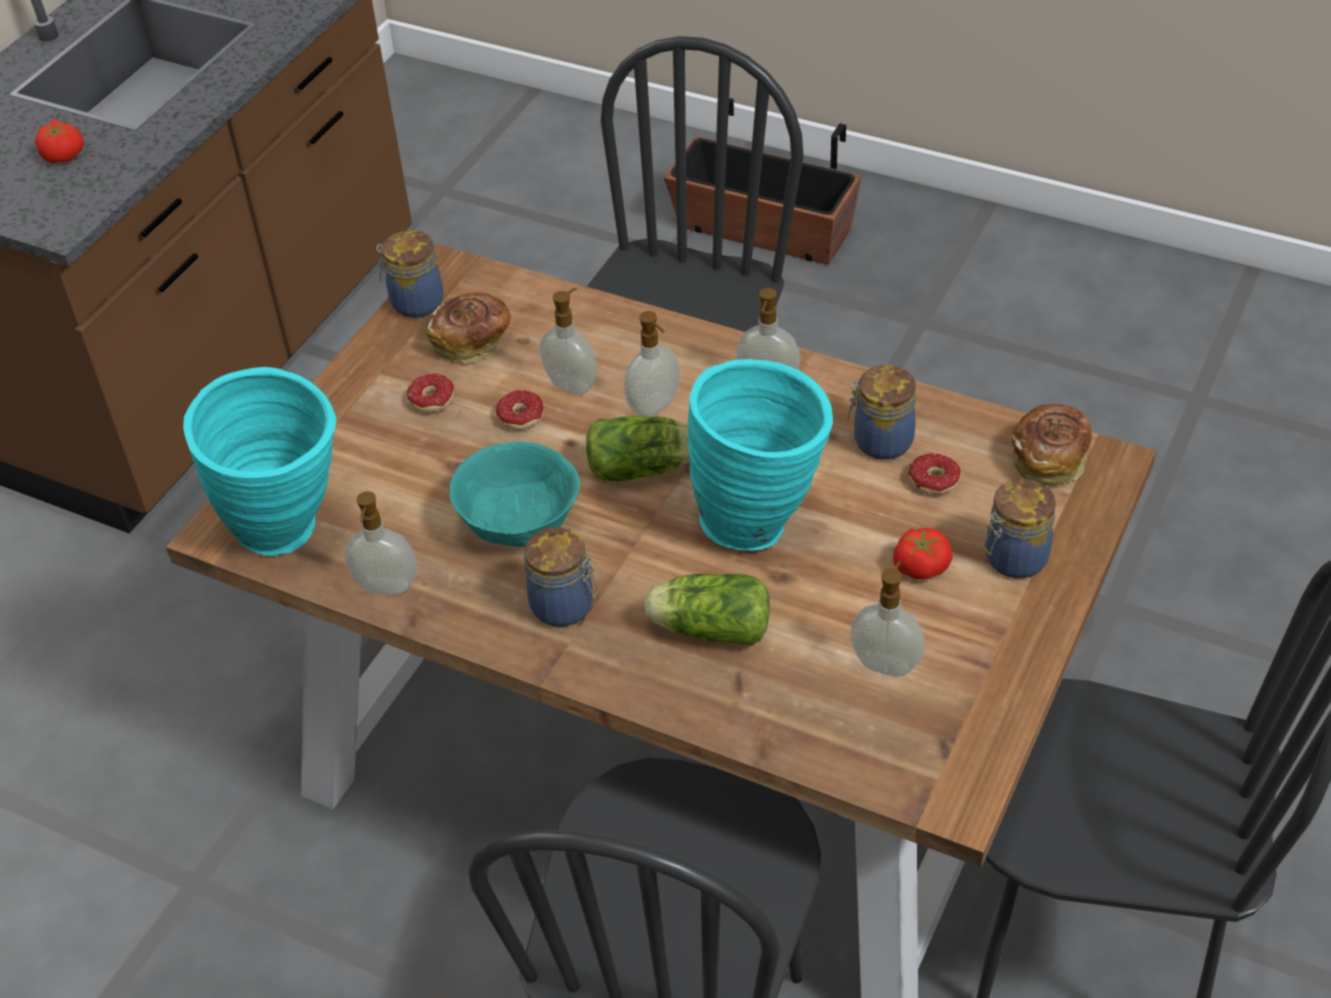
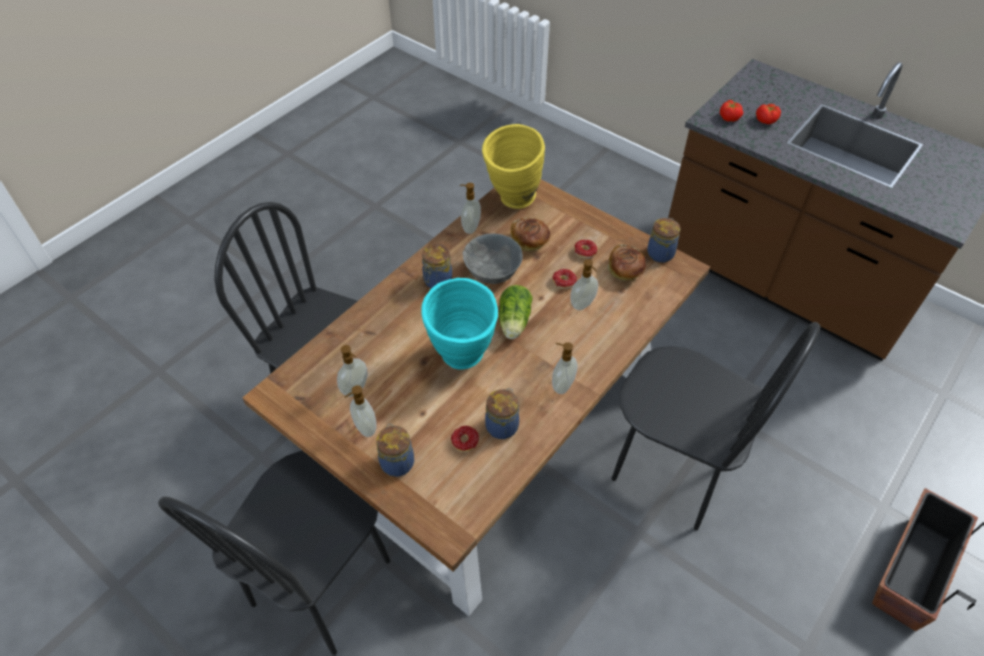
camera: 100 degrees right, 5 degrees up
turquoise vase [183,367,336,556] -> yellow vase [482,124,545,209]
turquoise bowl [449,442,580,547] -> grey bowl [463,233,523,284]
soap dispenser [624,311,680,416] -> soap dispenser moved to [344,385,377,437]
lettuce [644,574,770,646] -> none
tomato [893,528,953,580] -> tomato moved to [720,100,743,122]
bread [1012,404,1092,486] -> bread moved to [511,217,550,252]

